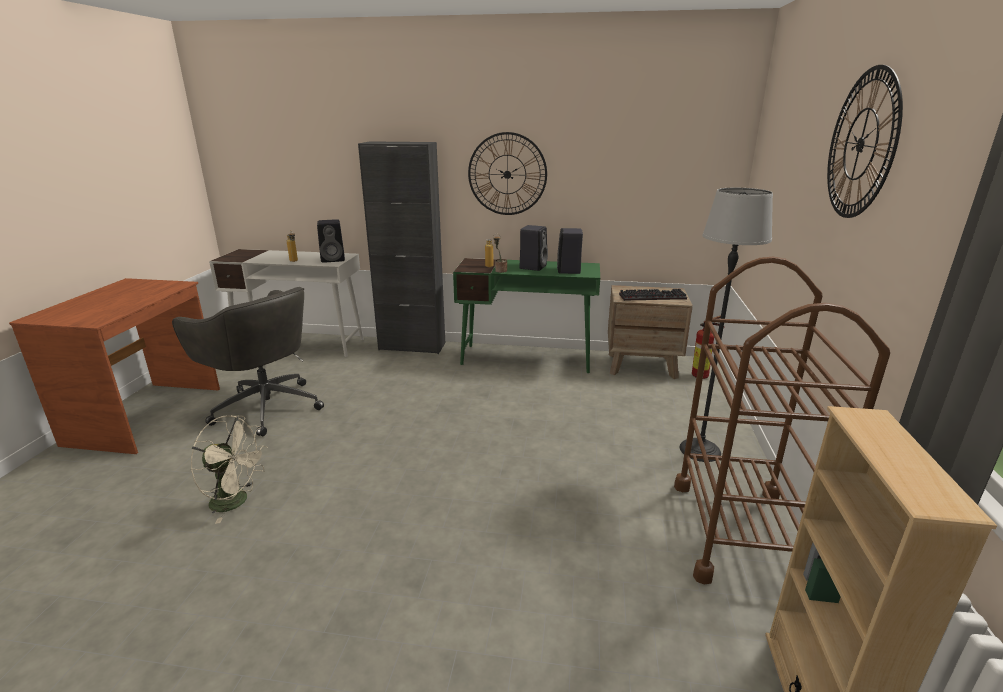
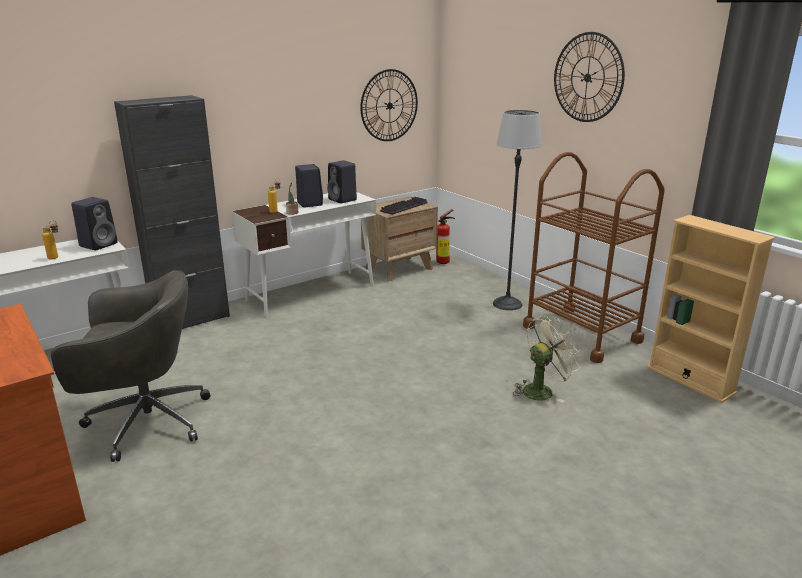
camera: 45 degrees left, 0 degrees up
beige fan [191,415,268,524] -> beige fan moved to [513,316,581,403]
green desk [453,258,600,373] -> white desk [232,192,376,317]
wall clock [468,132,547,215] -> wall clock moved to [360,69,418,141]

